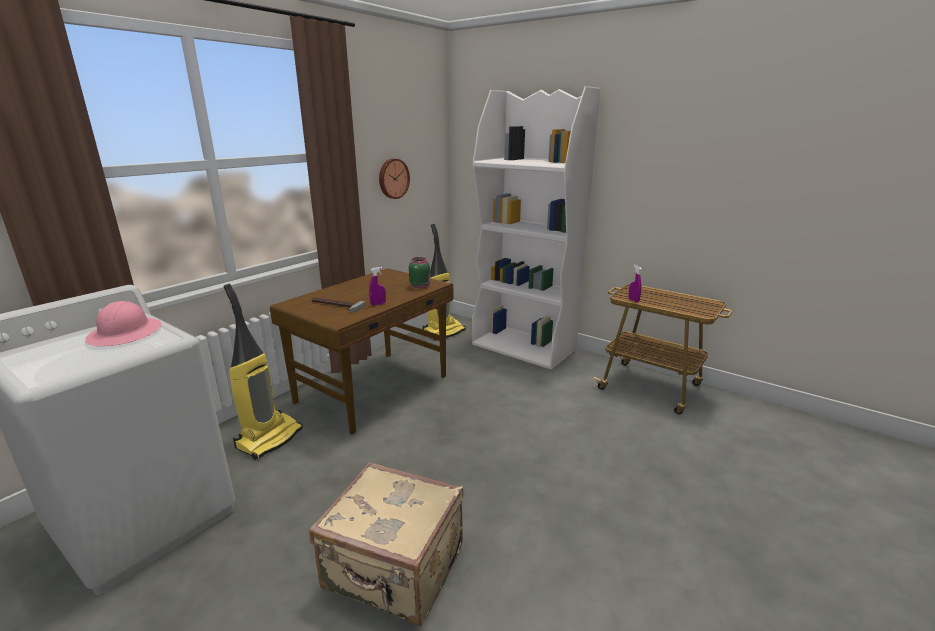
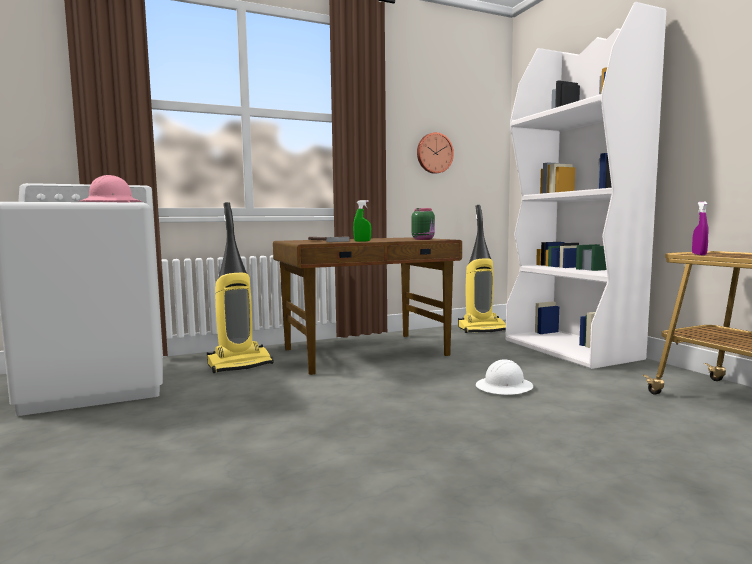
camera: 30 degrees right, 15 degrees down
beige suitcase [309,462,463,626] -> none
purple spray bottle [369,267,386,306] -> green spray bottle [353,200,371,242]
none -> white hard hat [476,359,533,395]

